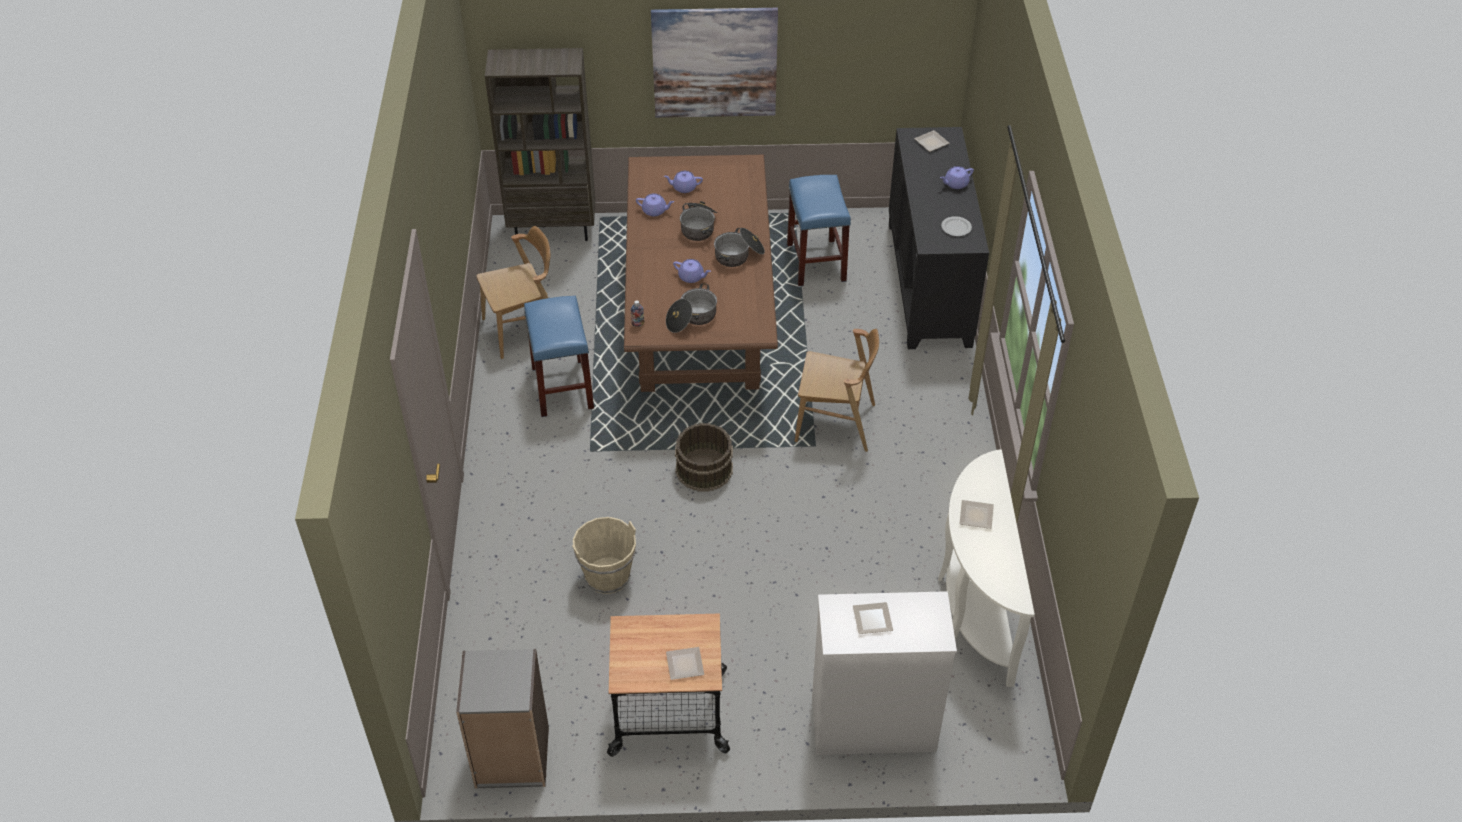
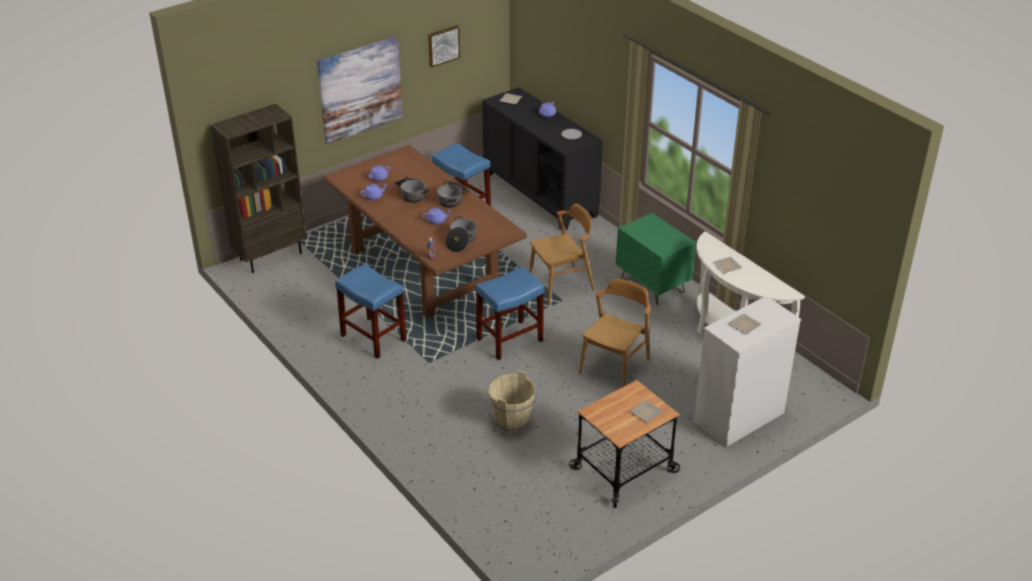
camera: 35 degrees left, 10 degrees down
grey bookcase [456,649,549,789] -> none
brown chair [477,226,551,359] -> brown chair moved to [579,278,651,387]
brown bucket [675,423,733,492] -> blue stool [475,266,544,360]
none -> picture [428,25,460,67]
none -> green nightstand [616,213,696,305]

